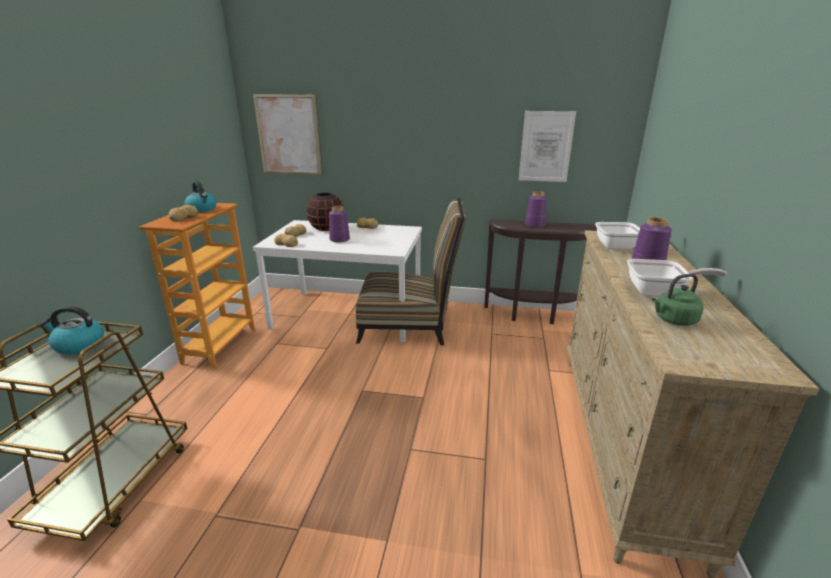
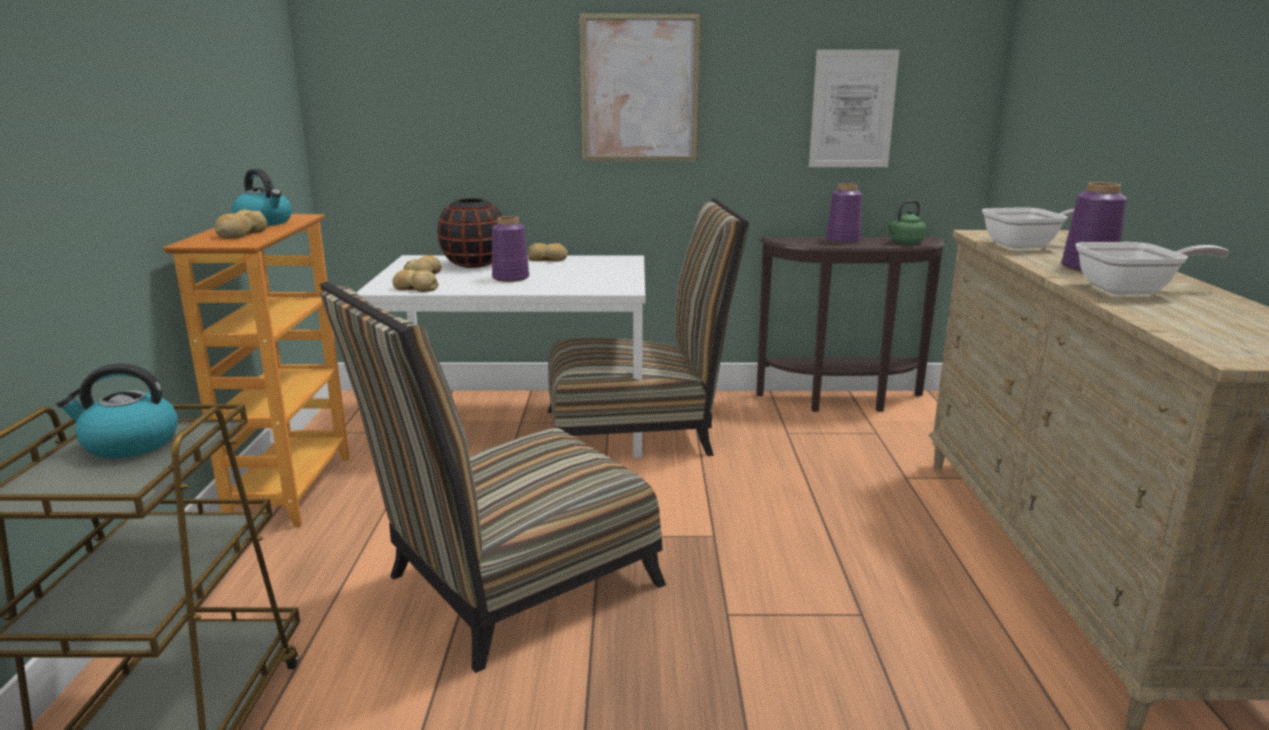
camera: 10 degrees left, 5 degrees down
picture [253,94,323,175] -> picture moved to [579,13,701,161]
green kettle [652,274,703,326] -> green kettle moved to [885,200,926,244]
none -> chair [320,282,666,673]

